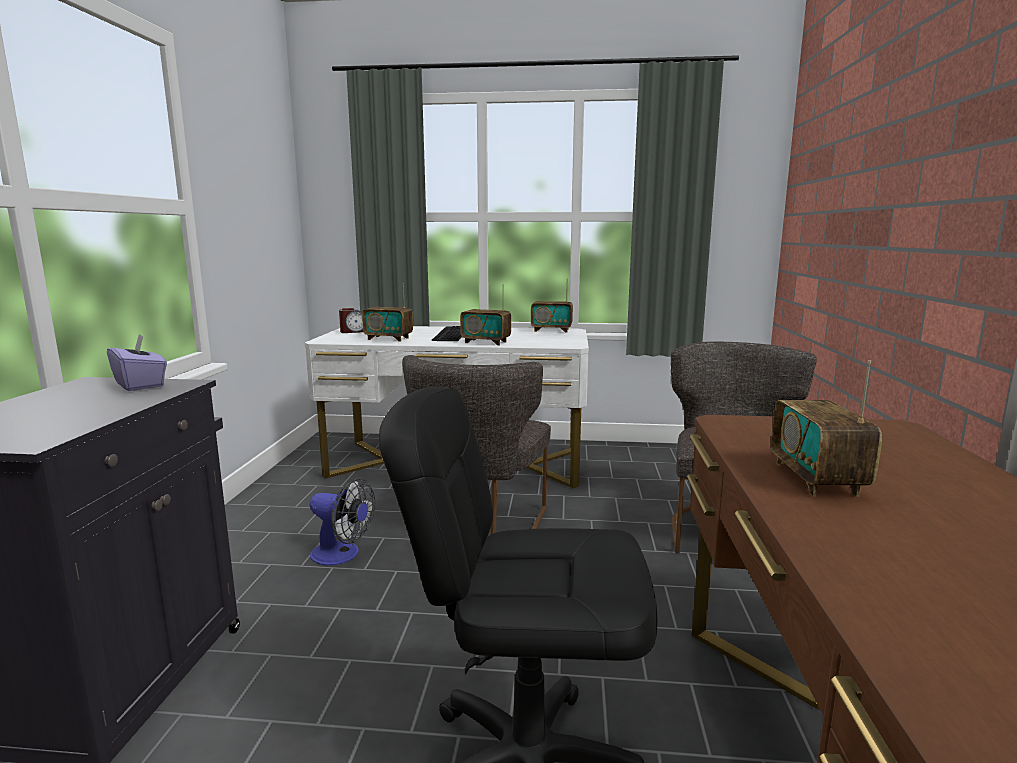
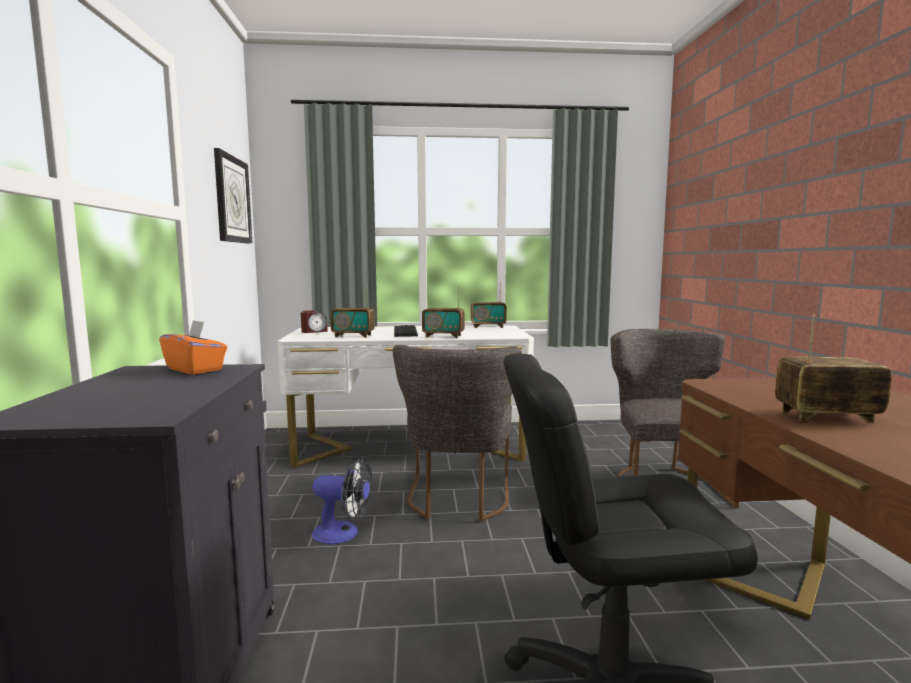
camera: 10 degrees left, 5 degrees down
purple tissue box [107,334,167,391] -> orange tissue box [159,320,227,374]
radio [771,360,882,497] -> radio turned 105 degrees clockwise [775,314,892,423]
none -> wall clock [214,148,253,244]

